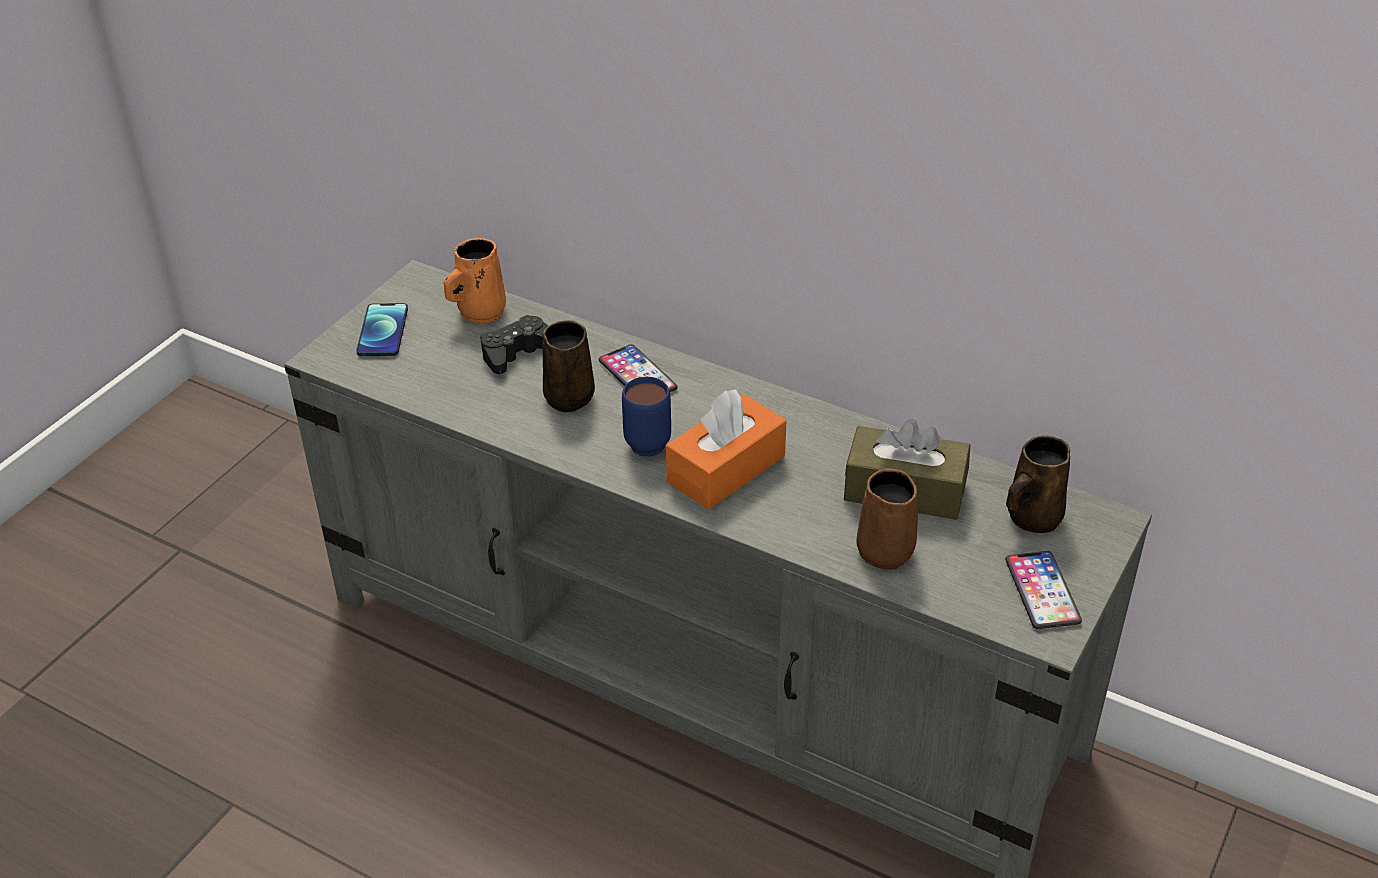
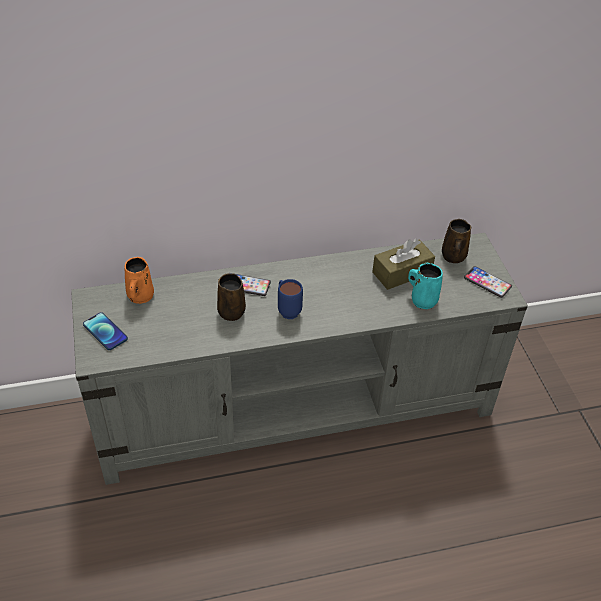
camera: 45 degrees left, 5 degrees up
black game controller [480,315,549,374] -> none
orange tissue box [666,390,786,510] -> none
brown mug [856,468,918,570] -> turquoise mug [408,263,443,309]

